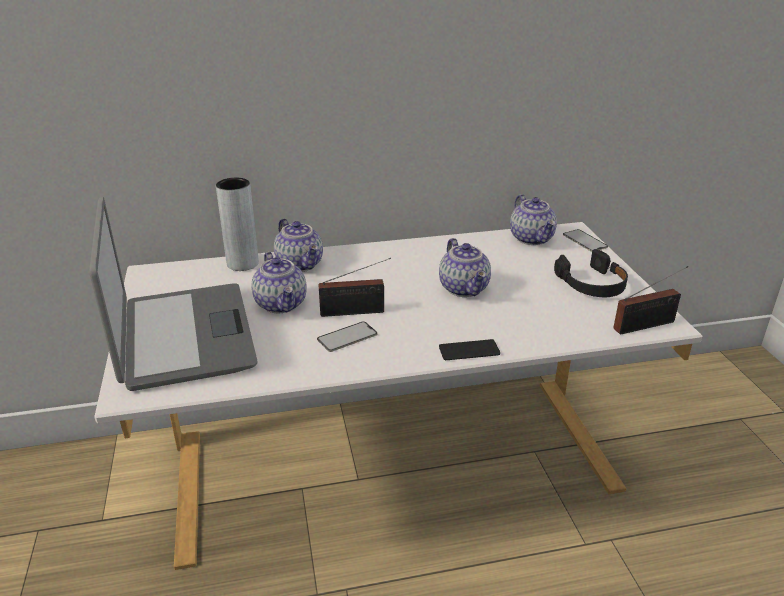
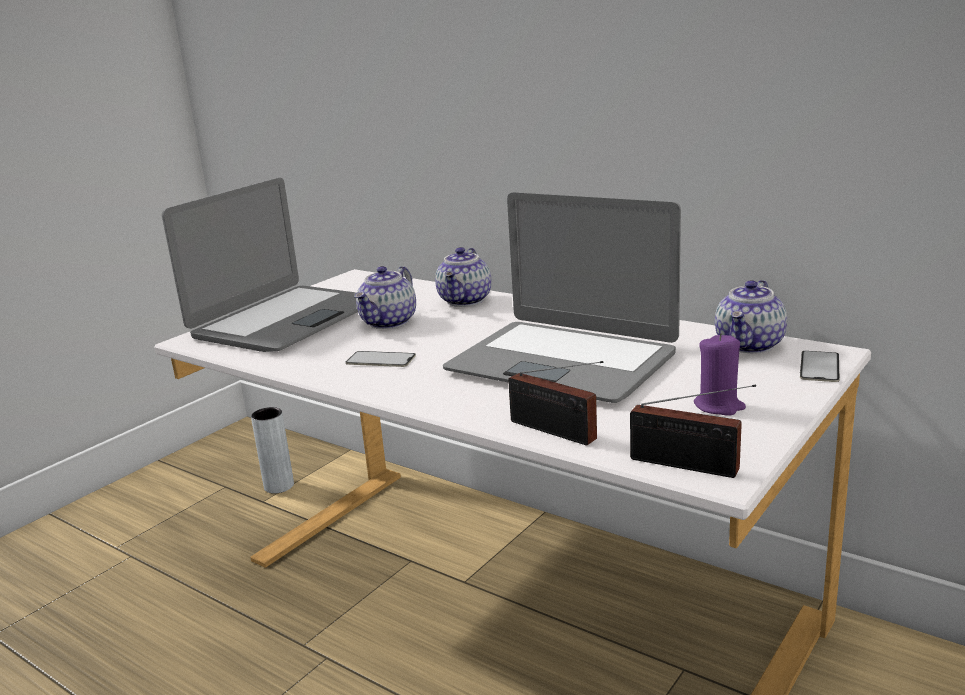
camera: 50 degrees right, 10 degrees down
grey vase [216,178,259,271] -> grey vase moved to [251,407,294,493]
radio [319,258,391,317] -> radio moved to [508,361,603,445]
teapot [439,238,491,297] -> laptop [443,192,681,403]
phone [439,339,500,360] -> none
black headphones [554,249,628,297] -> purple candle [694,333,746,416]

